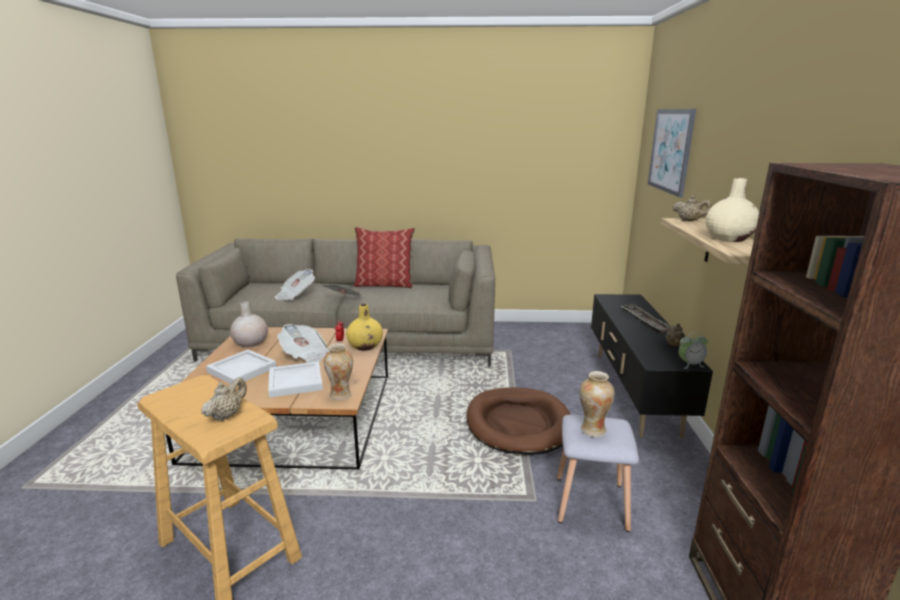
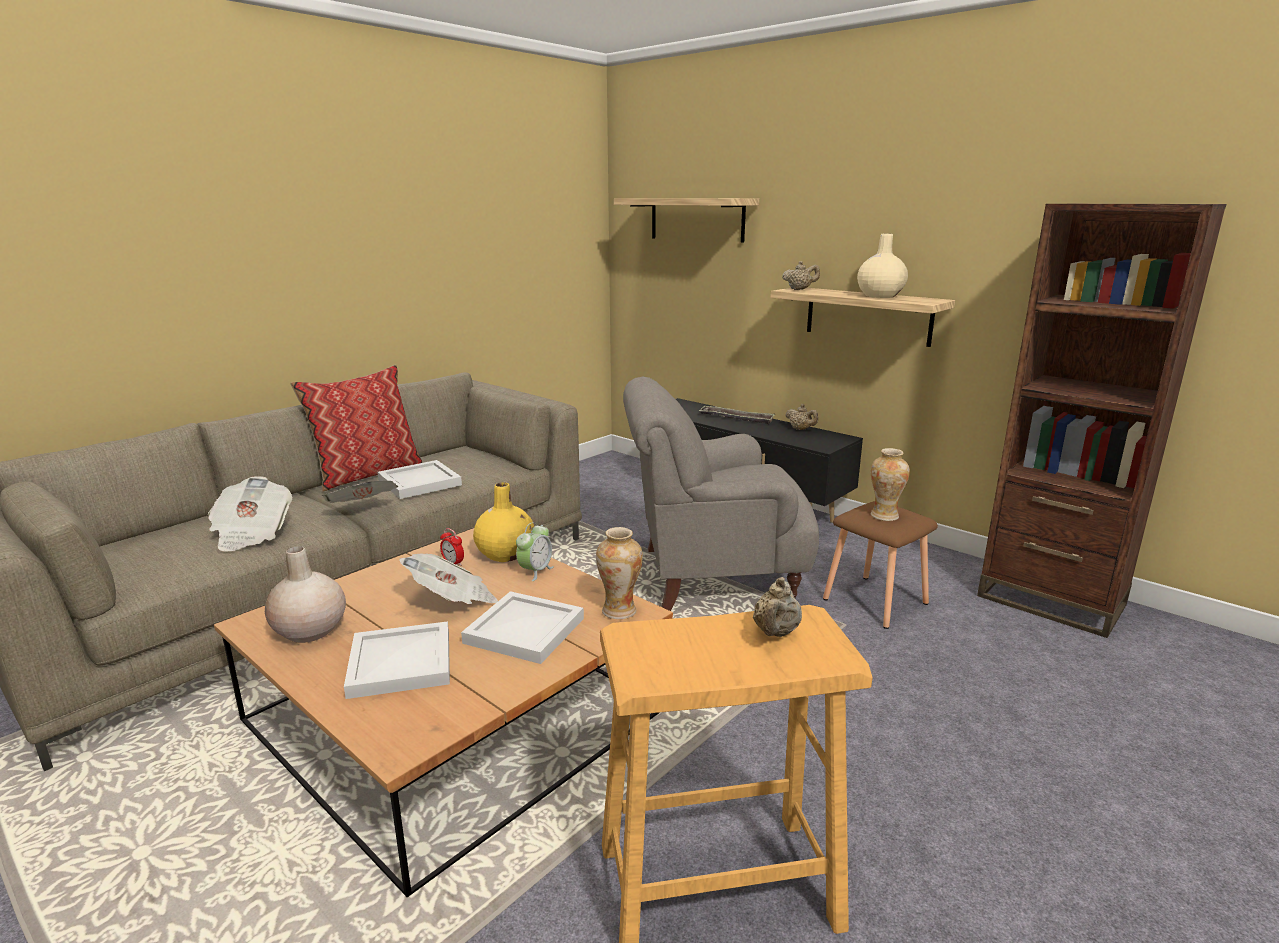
camera: 50 degrees left, 0 degrees up
beige teapot [202,377,247,421] -> beige teapot turned 135 degrees counterclockwise [753,577,802,637]
brown dog bed [466,387,571,454] -> grey armchair [623,377,819,611]
grey stool [557,415,639,532] -> brown stool [823,501,938,629]
picture [648,109,696,197] -> shelf [614,198,759,242]
alarm clock [679,332,708,369] -> alarm clock moved to [516,522,554,581]
none -> white tray [377,460,462,499]

